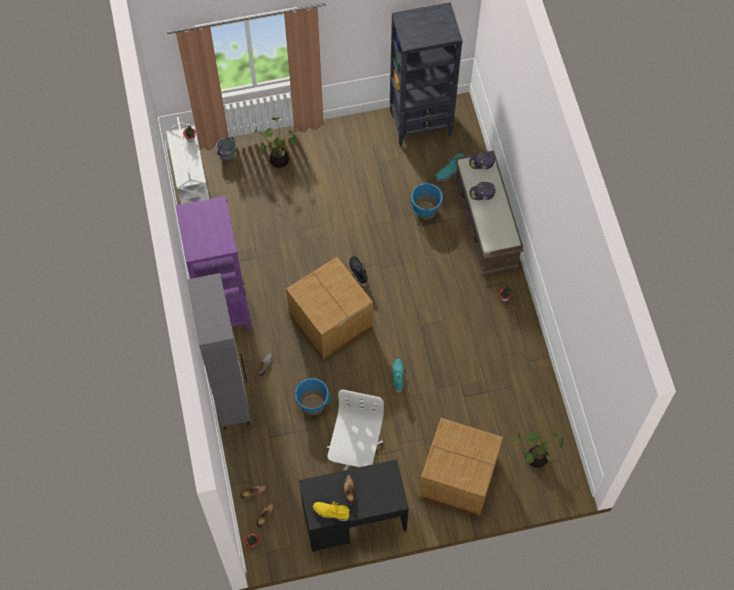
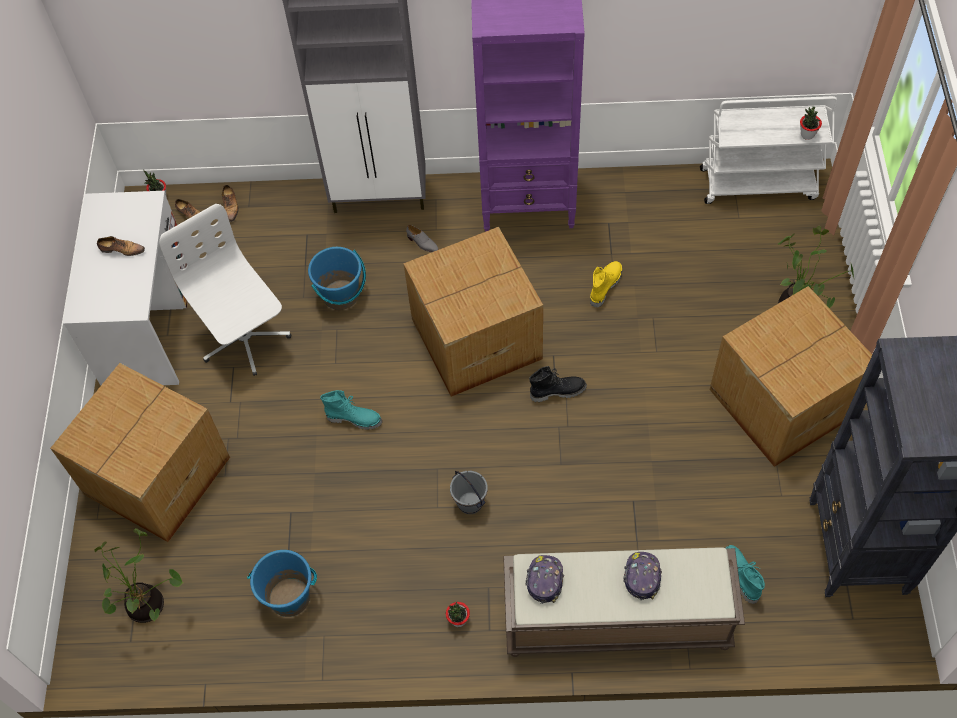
camera: 105 degrees right, 5 degrees down
grey bucket [216,137,236,162] -> grey bucket moved to [450,471,488,514]
black desk [299,459,409,552] -> white desk [63,191,187,386]
yellow boot [312,502,349,521] -> yellow boot moved to [590,261,622,307]
white office chair [326,389,384,471] -> white office chair turned 150 degrees counterclockwise [159,204,291,376]
blue bucket [411,182,443,220] -> blue bucket moved to [247,550,317,617]
cap [469,151,495,169] -> cap moved to [526,555,564,604]
none -> cardboard box [709,286,872,467]

